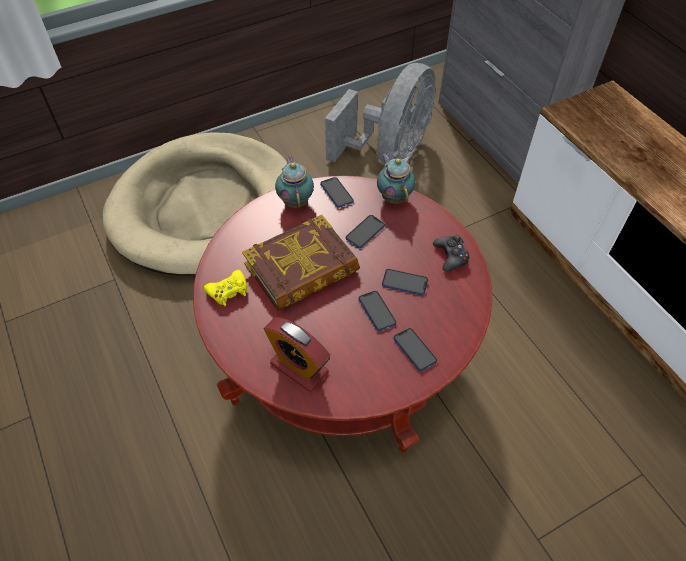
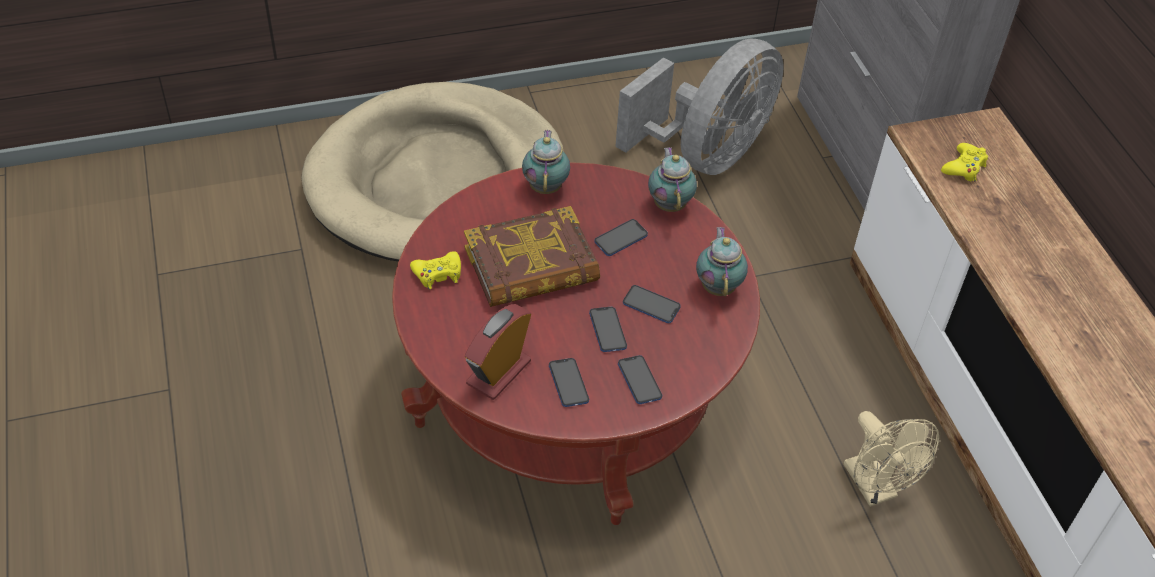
camera: 10 degrees right, 5 degrees down
alarm clock [264,317,330,392] -> alarm clock turned 75 degrees clockwise [465,304,531,400]
phone [320,177,354,208] -> phone moved to [549,358,589,407]
black game controller [433,235,469,272] -> teapot [696,227,748,296]
none -> beige fan [844,411,939,507]
none -> yellow game controller [941,143,988,182]

